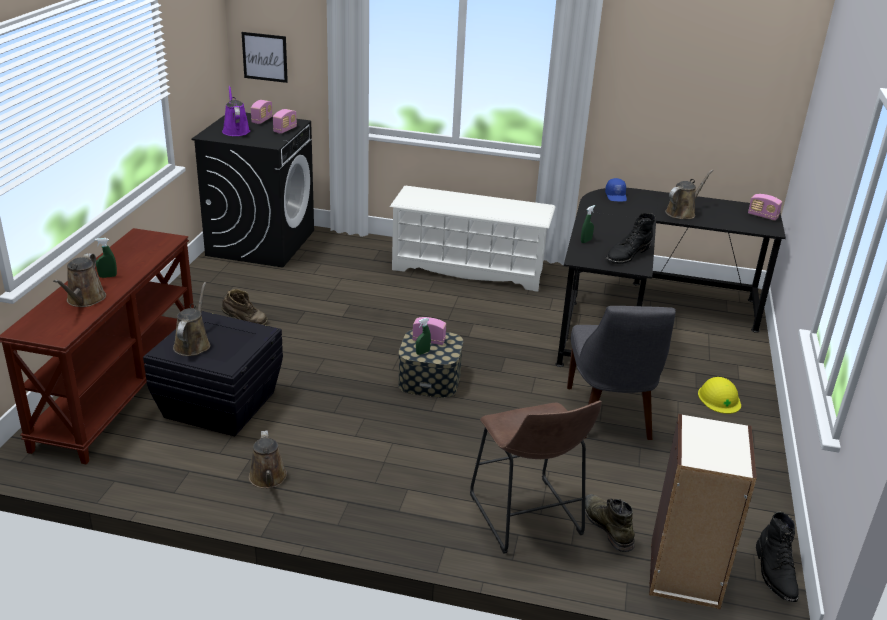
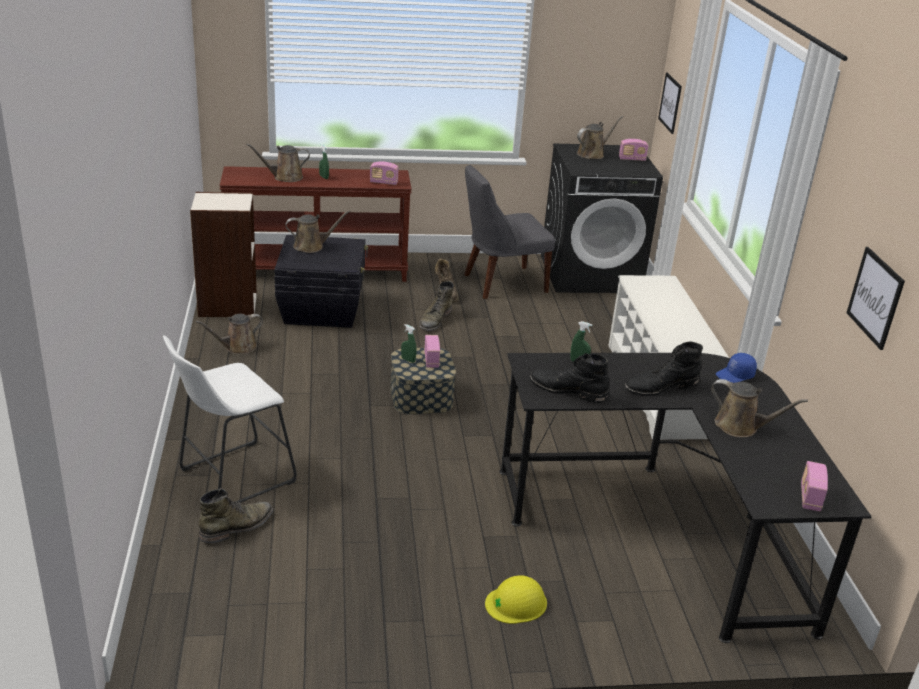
camera: 70 degrees right, 0 degrees up
purple watering can [222,86,250,136] -> brown watering can [577,116,623,159]
radio [273,109,297,134] -> radio moved to [370,161,399,185]
brown stool [470,401,602,554] -> white stool [163,335,297,503]
grey chair [567,306,676,440] -> grey chair moved to [464,165,555,299]
bookcase [649,414,757,609] -> bookcase moved to [190,192,257,317]
black boot [756,512,799,602] -> black boot moved to [625,341,703,396]
none -> green boot [419,281,454,331]
none -> picture [847,247,905,350]

